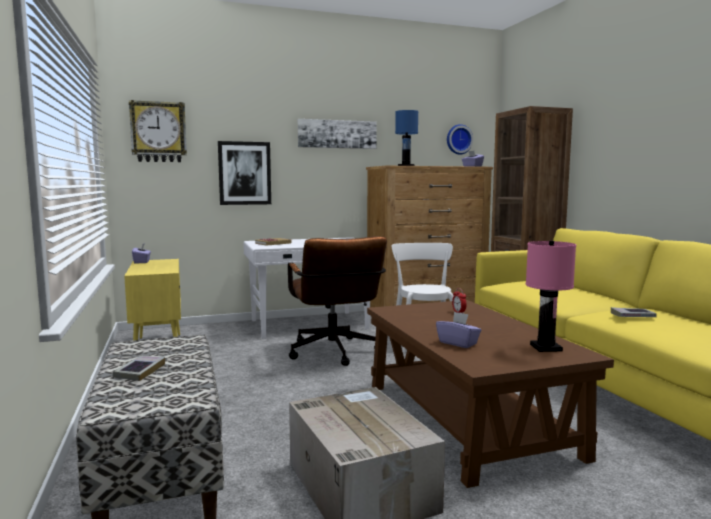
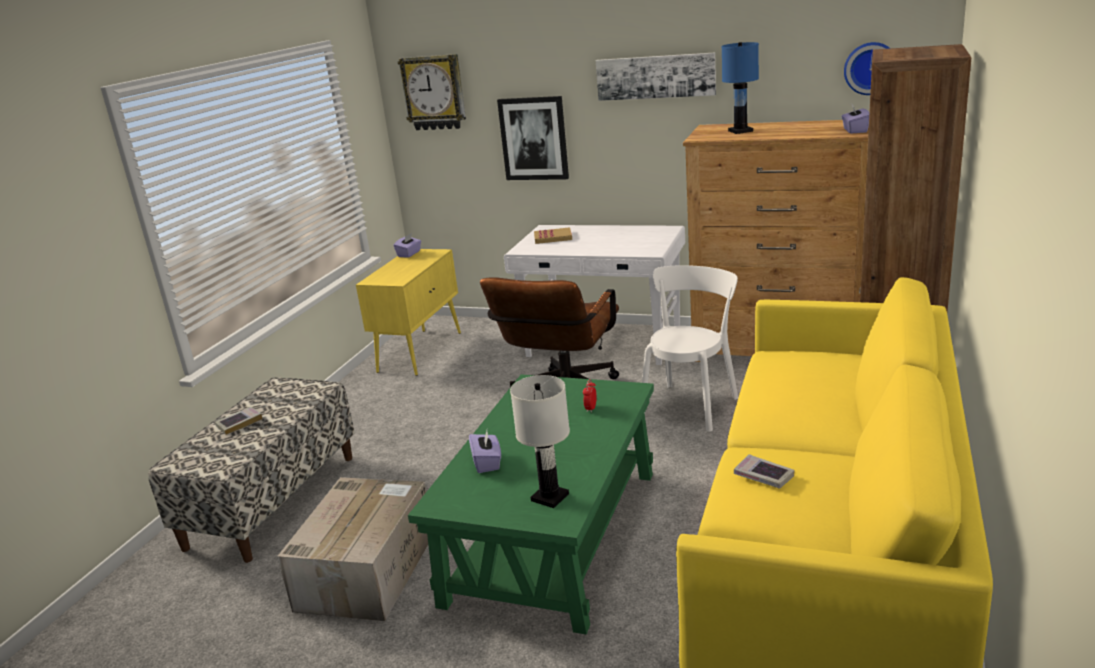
camera: 40 degrees right, 15 degrees up
brown coffee table [367,300,614,488] -> green coffee table [408,374,654,634]
pink table lamp [526,241,576,352] -> white table lamp [510,375,570,508]

